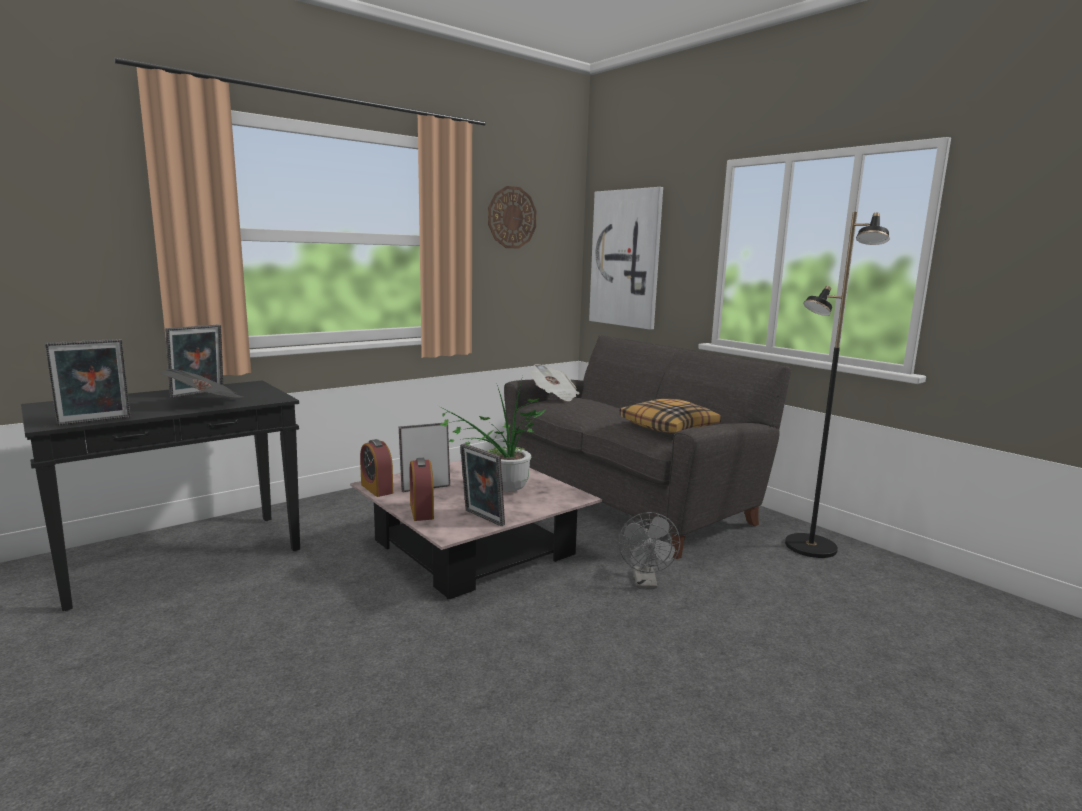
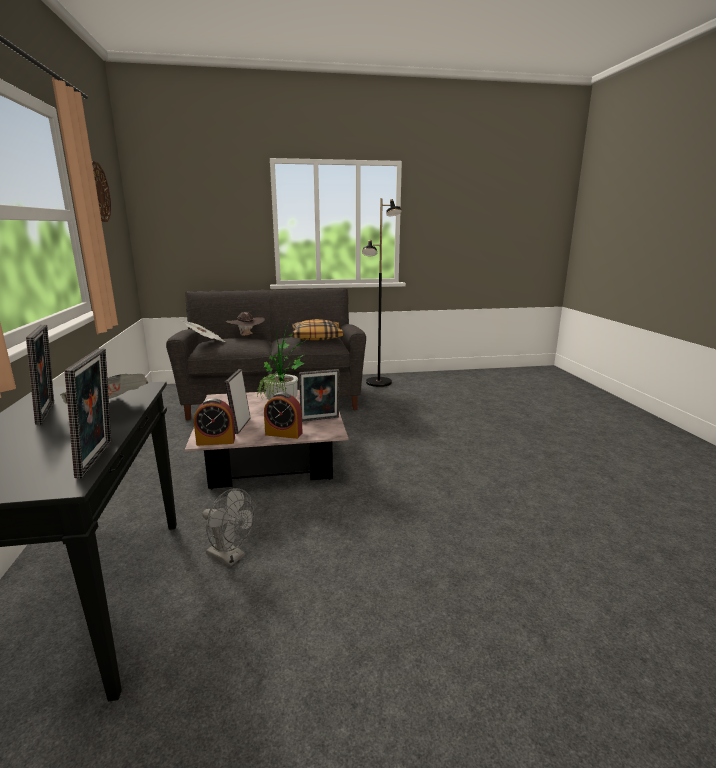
camera: 60 degrees left, 5 degrees up
picture [589,187,663,330] -> none
grey fan [618,512,680,588] -> grey fan moved to [202,488,254,566]
none -> brown hat [225,312,265,336]

